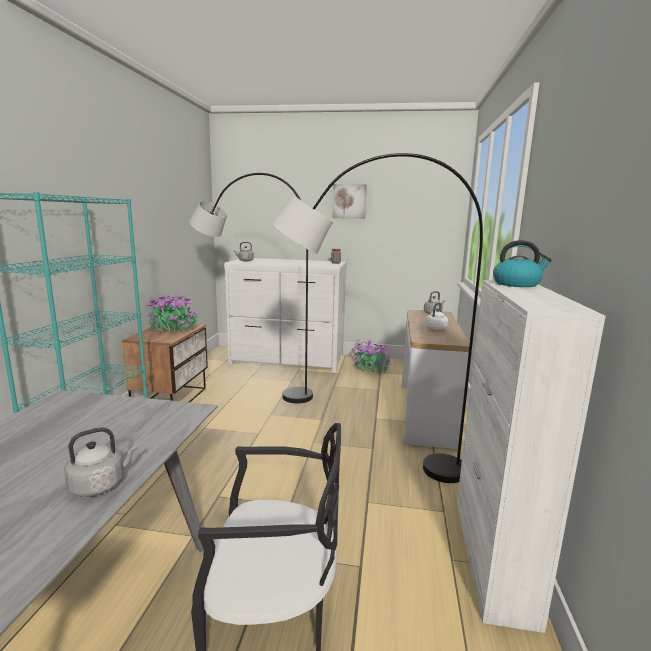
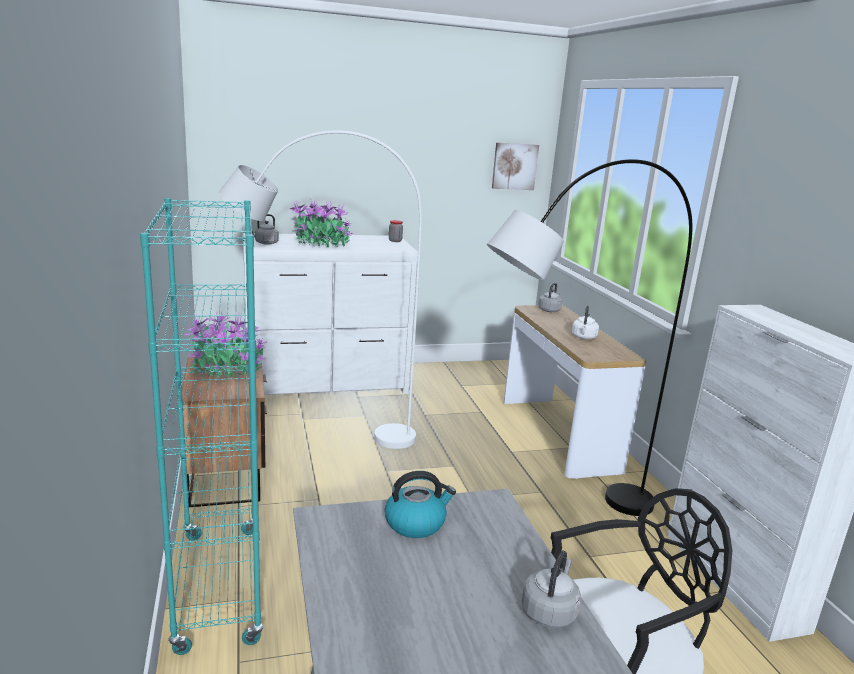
camera: 25 degrees left, 5 degrees up
black floor lamp [189,173,313,403] -> white floor lamp [219,130,422,449]
picture [332,184,367,219] -> picture moved to [492,142,539,190]
potted plant [352,339,393,373] -> potted plant moved to [290,200,353,247]
kettle [493,240,552,287] -> kettle moved to [385,471,456,538]

